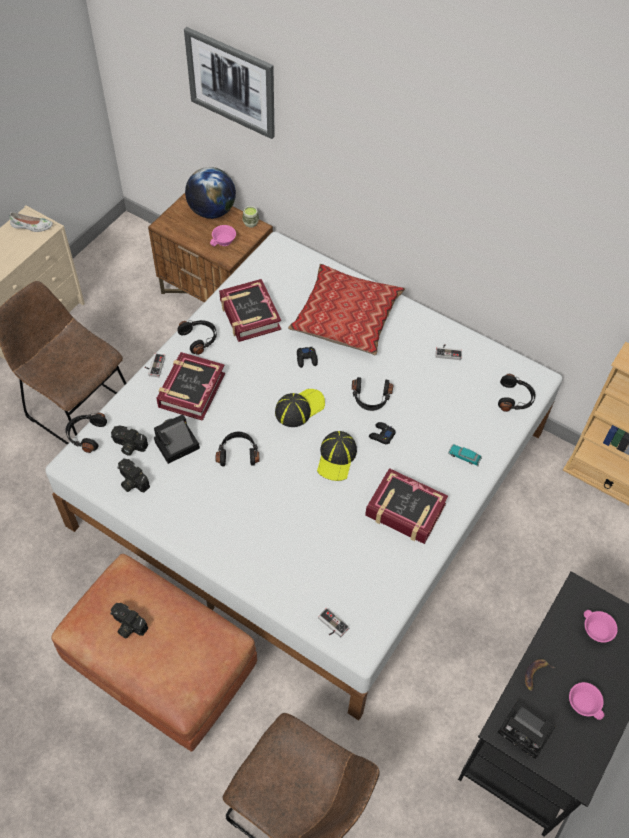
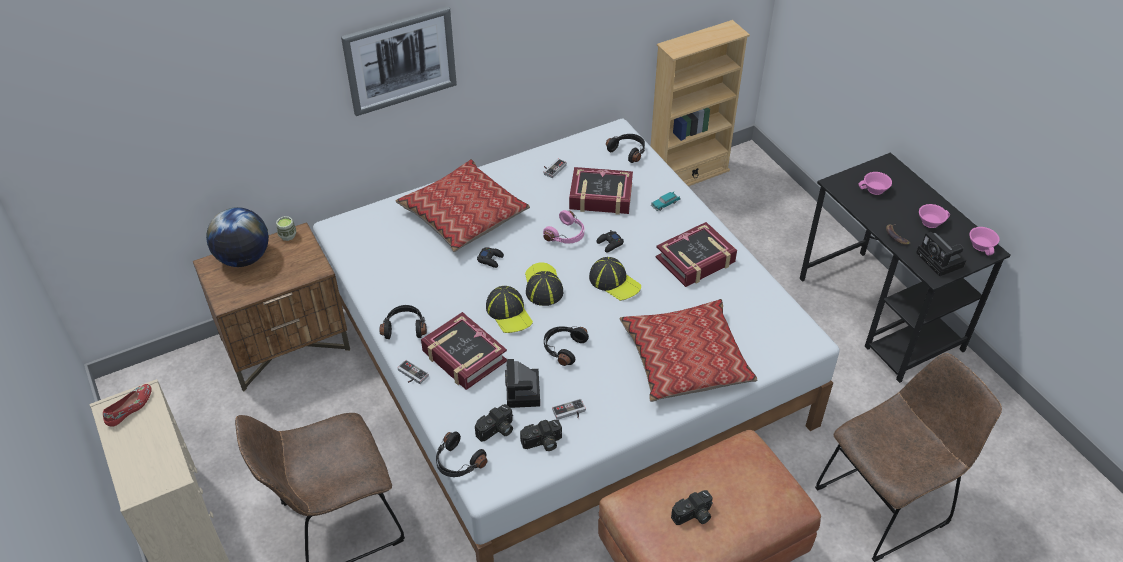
camera: 60 degrees left, 10 degrees down
white shoe [9,212,53,232] -> red shoe [103,384,152,427]
picture [184,27,275,139] -> picture moved to [341,6,457,116]
pink cup [210,225,236,246] -> pink cup moved to [969,227,1000,256]
book [219,279,281,342] -> book moved to [569,167,633,215]
game controller [318,608,350,637] -> game controller moved to [552,399,586,420]
black headphones [352,377,393,411] -> pink headphones [543,210,584,244]
camera [497,701,555,759] -> camera turned 90 degrees clockwise [916,232,967,276]
none -> cap [486,286,533,333]
none -> pillow [620,299,757,402]

